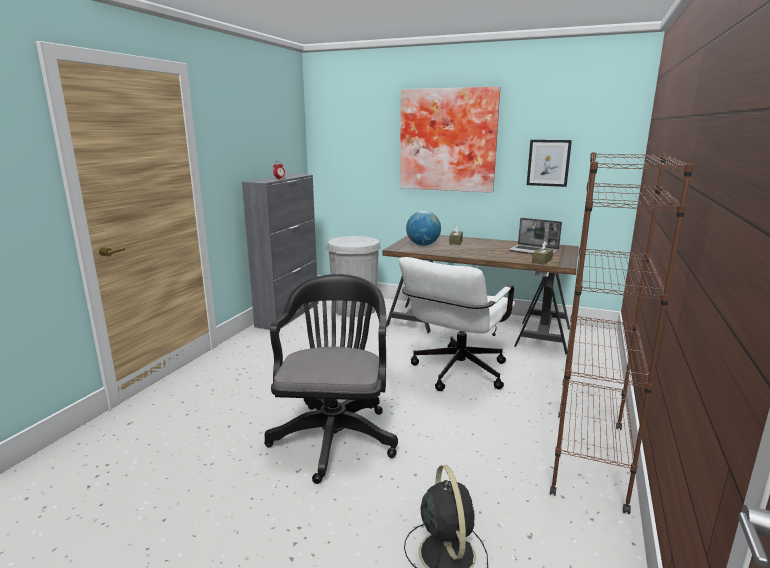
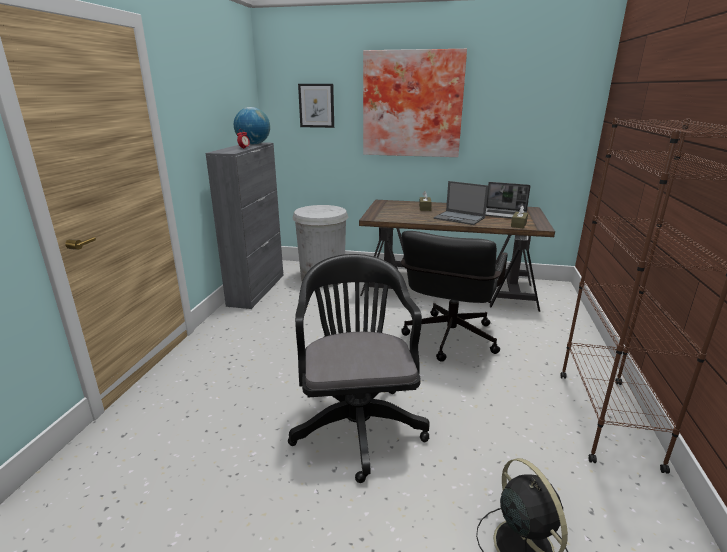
camera: 10 degrees left, 5 degrees up
white office chair [399,257,515,391] -> black office chair [401,231,508,362]
globe [406,211,441,246] -> globe moved to [234,107,270,145]
picture [527,140,572,187] -> picture moved to [298,84,334,128]
none -> laptop [434,181,489,225]

